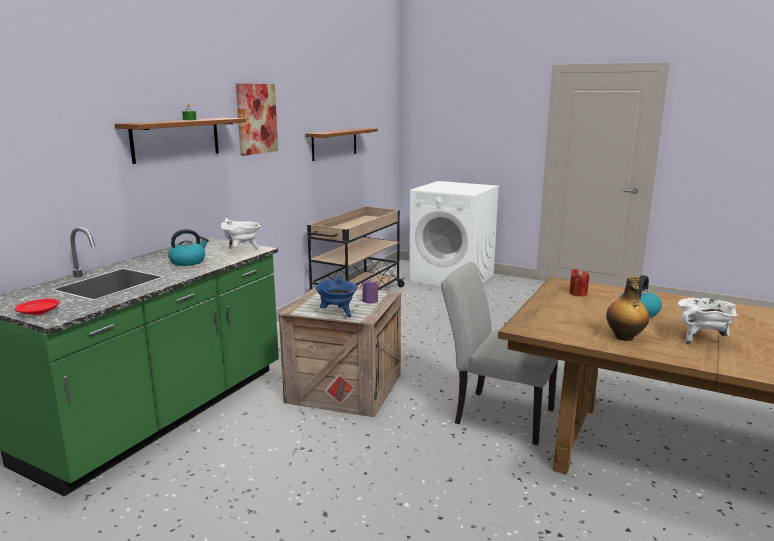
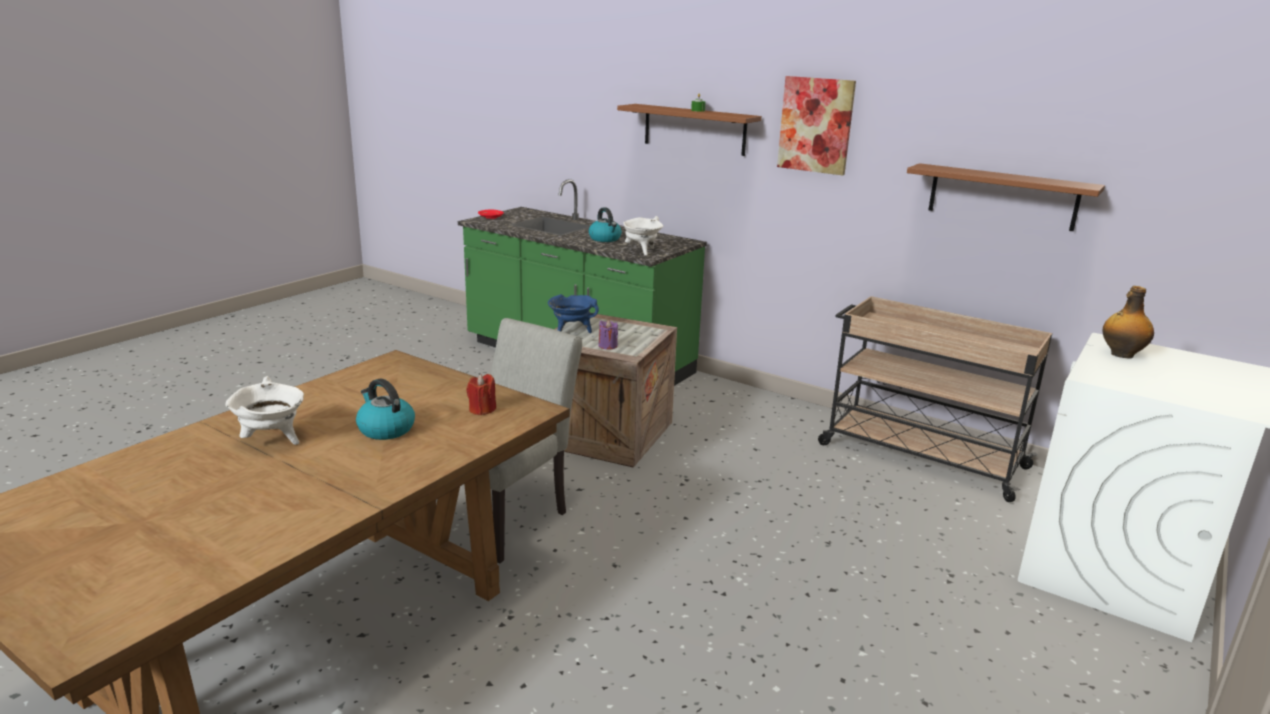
camera: 95 degrees right, 5 degrees up
bottle [606,276,649,341] -> bottle moved to [1103,286,1154,358]

